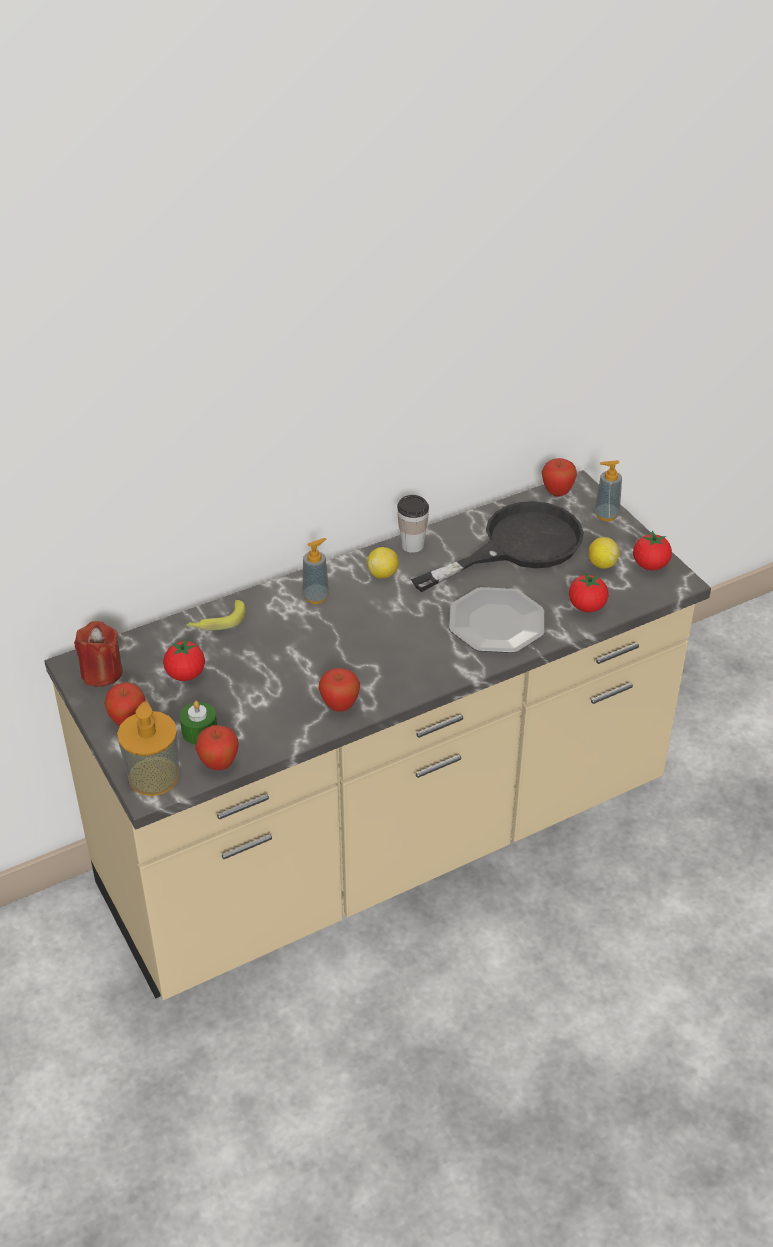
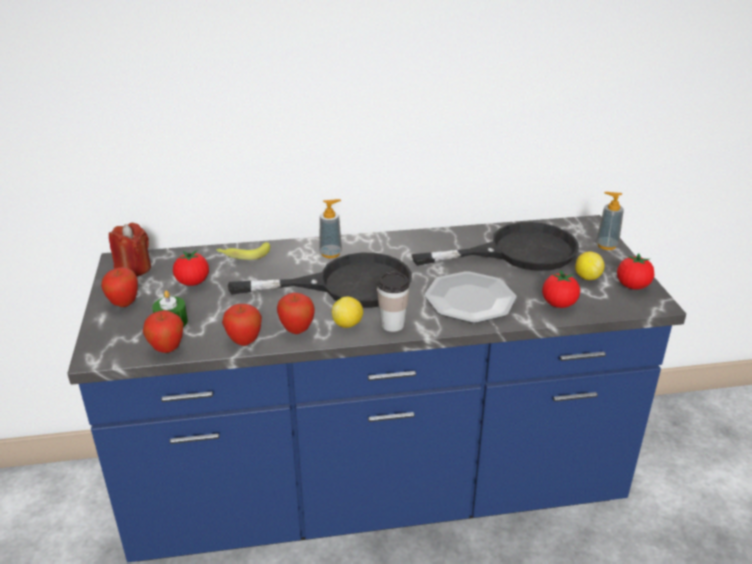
camera: 20 degrees right, 10 degrees down
beige counter [44,470,711,1000] -> blue counter [67,215,686,562]
soap dispenser [117,701,180,796] -> none
lemon [367,547,399,579] -> lemon moved to [332,296,363,328]
cup [397,495,429,553] -> cup moved to [377,272,410,332]
apple [542,458,577,497] -> apple moved to [222,304,262,346]
none -> black frying pan [228,253,412,308]

